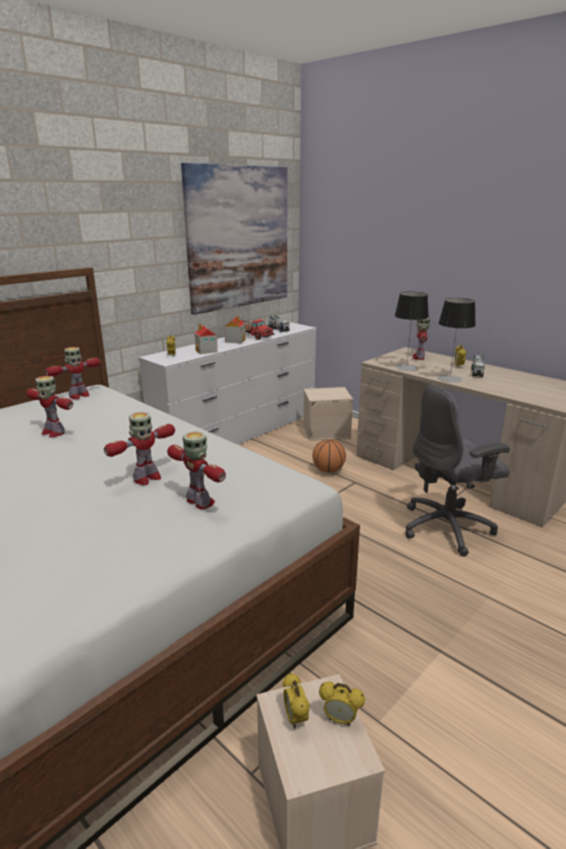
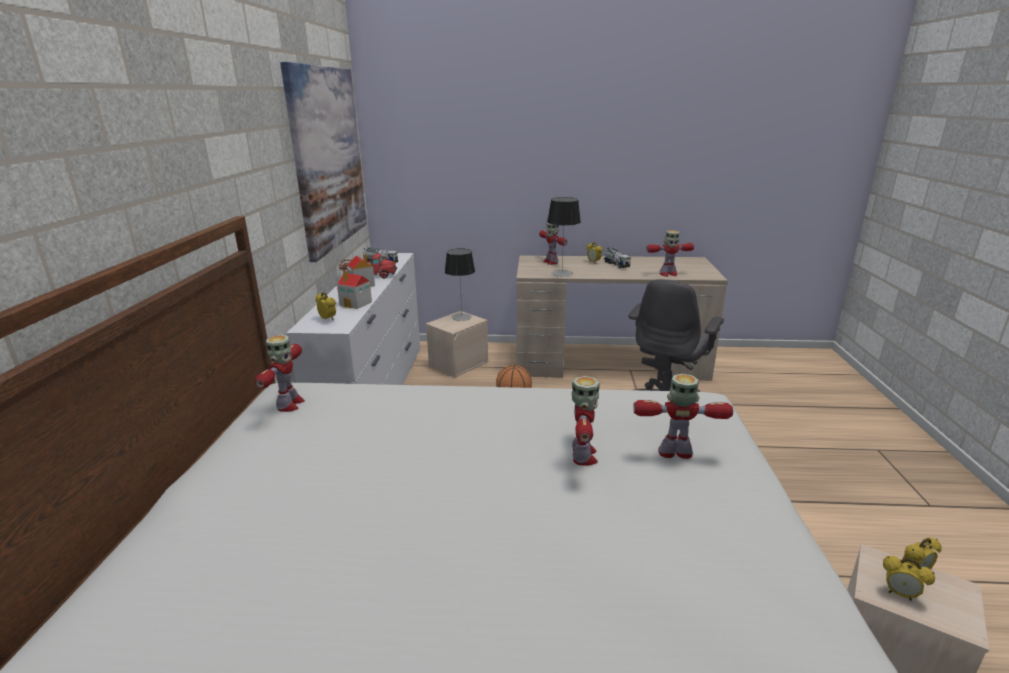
camera: 40 degrees left, 0 degrees up
toy robot [27,376,73,438] -> toy robot moved to [646,230,694,277]
table lamp [438,298,476,382] -> table lamp moved to [445,248,475,321]

